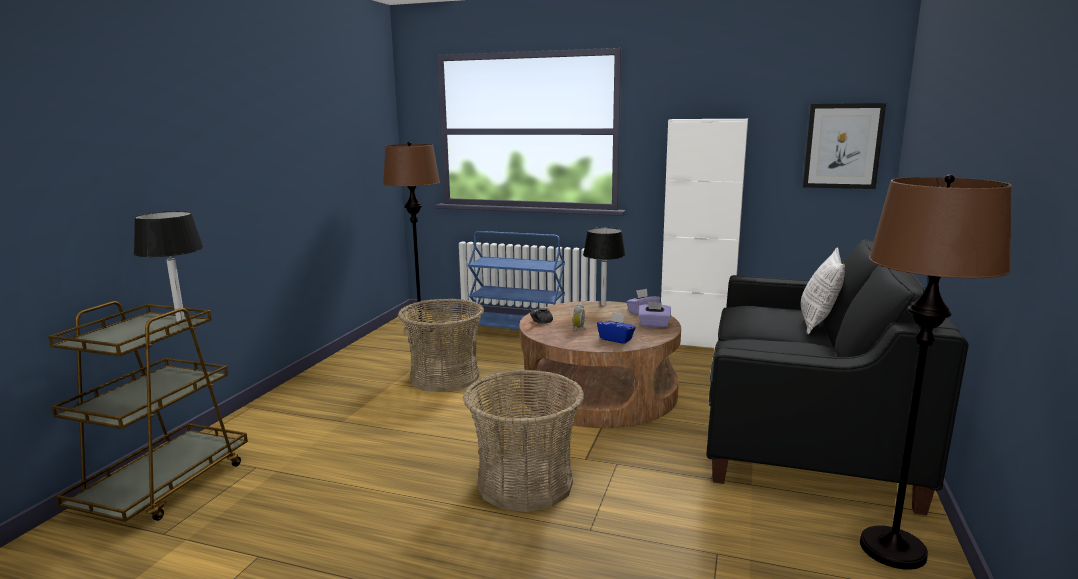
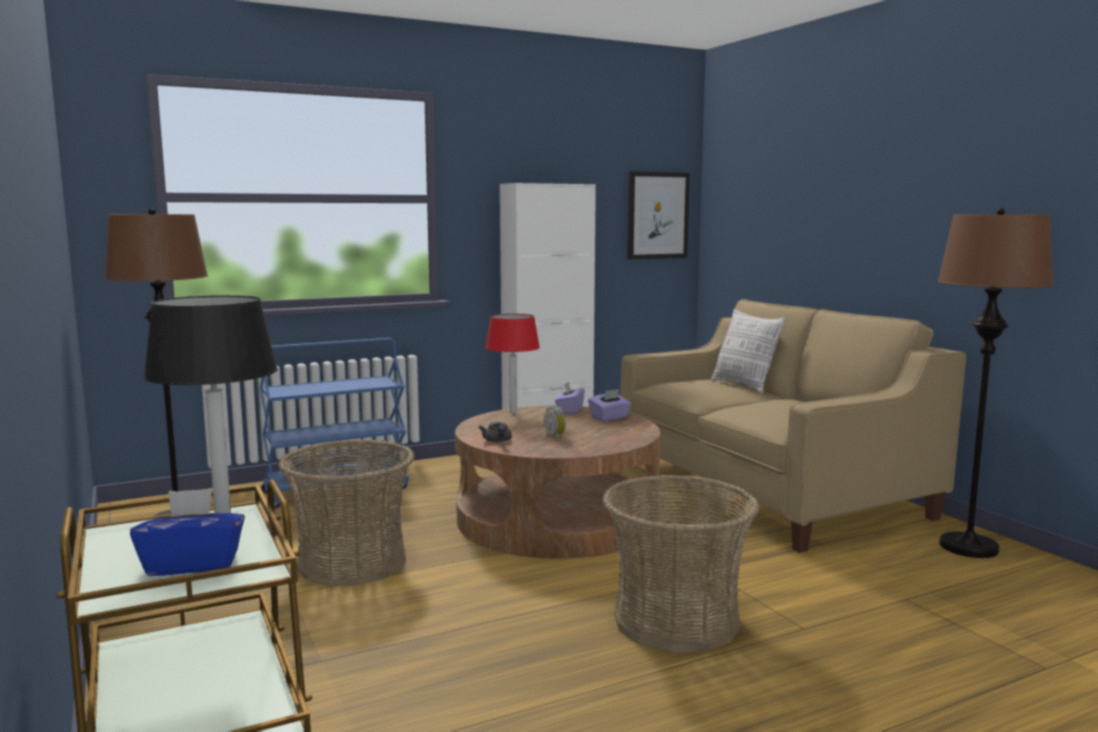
camera: 45 degrees left, 5 degrees down
black table lamp [583,228,626,306] -> red table lamp [485,314,540,414]
blue tissue box [597,312,636,344] -> blue tissue box moved to [130,488,245,576]
black sofa [707,239,969,515] -> beige sofa [621,299,966,553]

